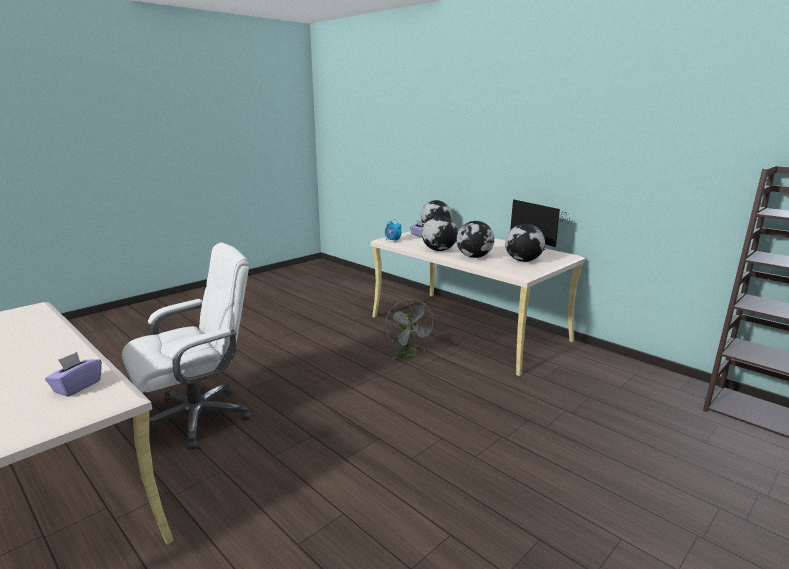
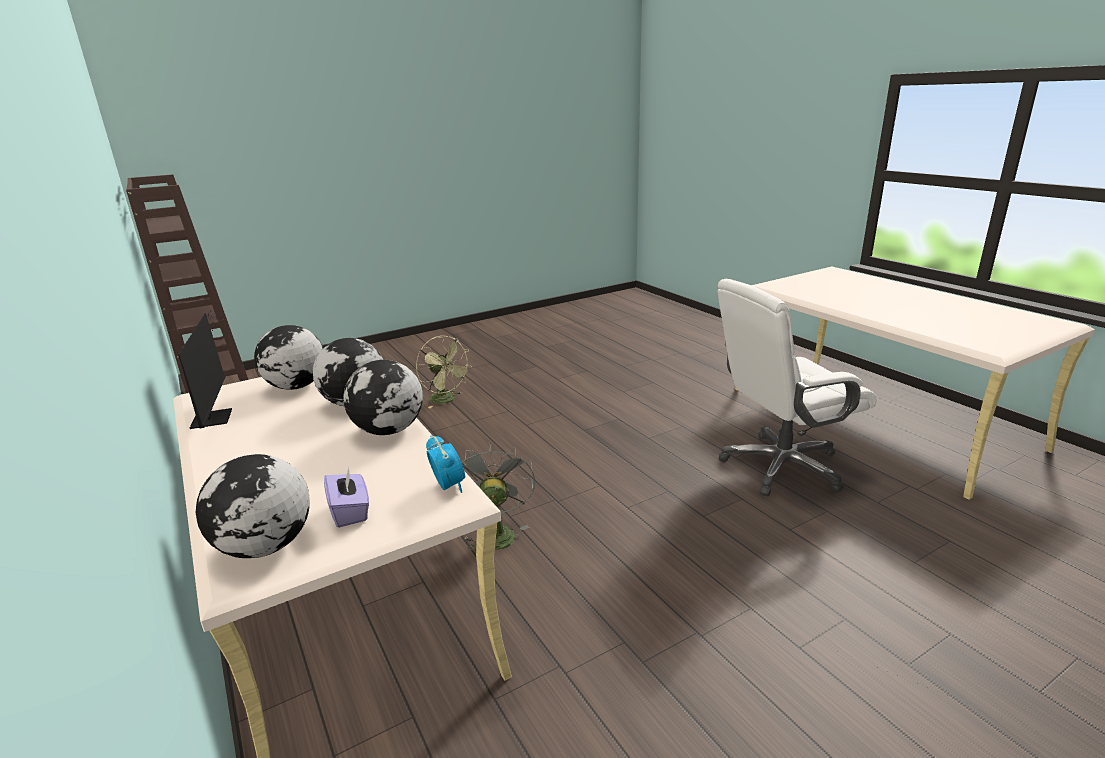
camera: 165 degrees left, 5 degrees up
purple tissue box [45,352,102,397] -> none
none -> green fan [416,336,472,408]

